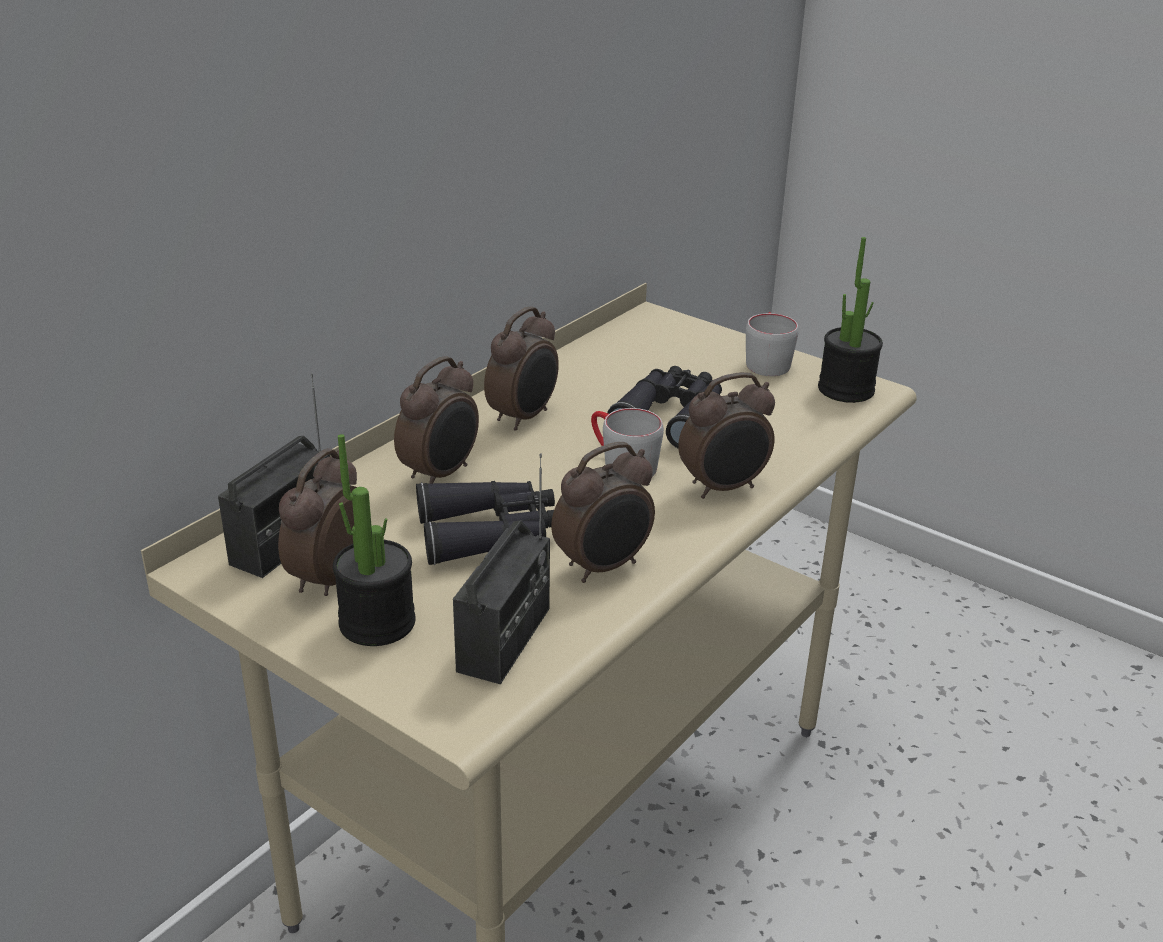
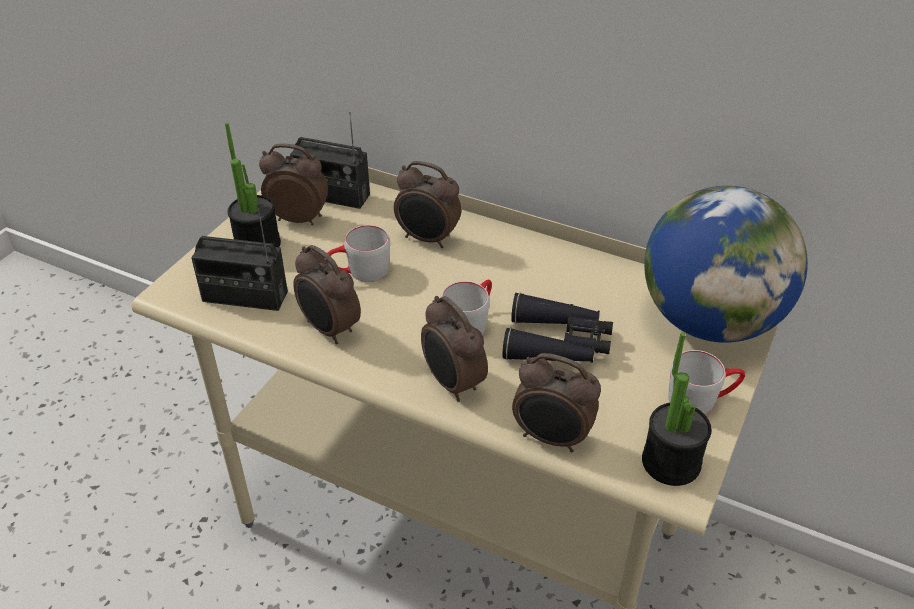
camera: 80 degrees right, 10 degrees up
black binoculars [416,481,555,565] -> grey mug [326,225,390,282]
alarm clock [484,306,559,431] -> alarm clock moved to [512,353,601,452]
none -> globe [644,186,808,343]

